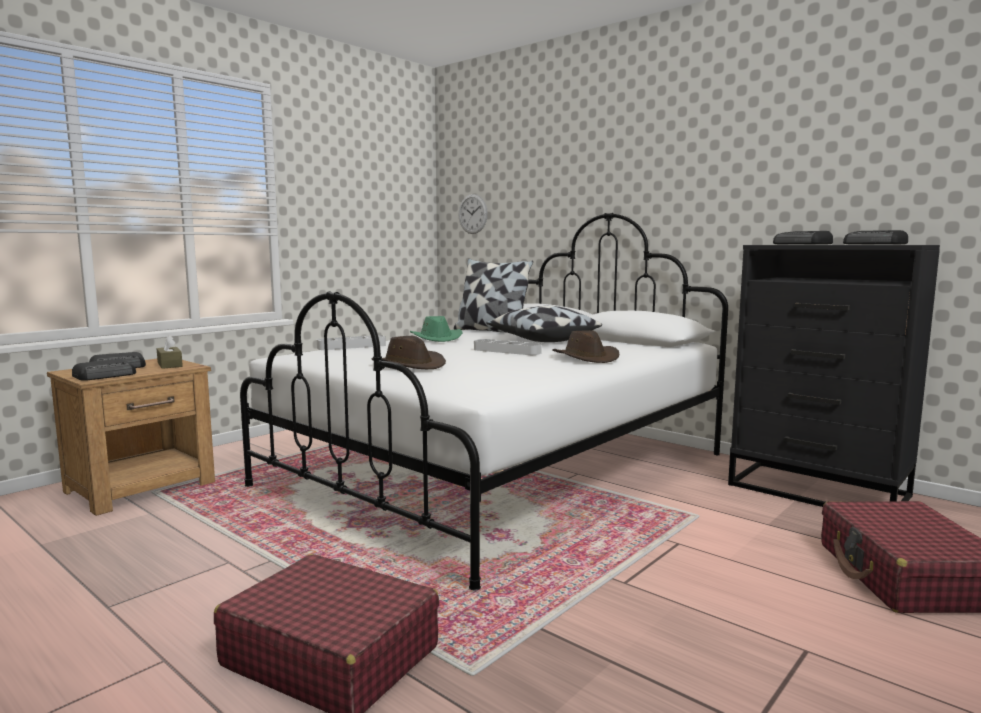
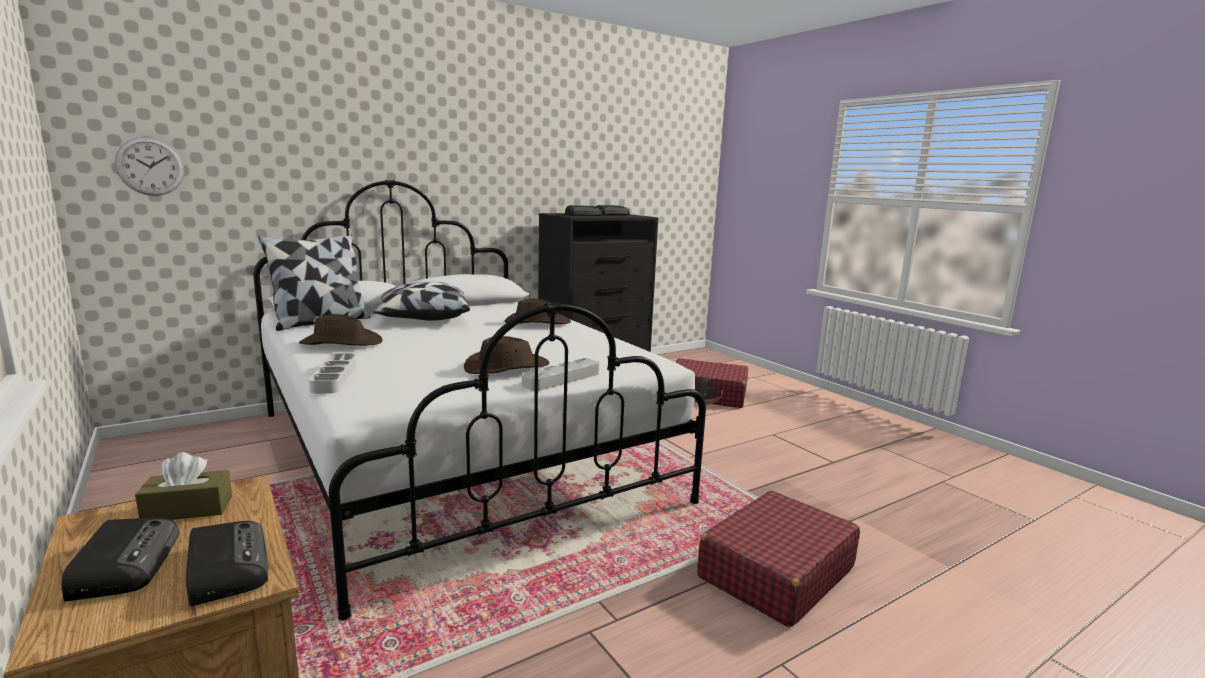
camera: 75 degrees left, 5 degrees up
green hat [410,316,463,342] -> brown hat [299,314,383,346]
grey tray [474,339,542,355] -> grey tray moved to [522,358,600,391]

